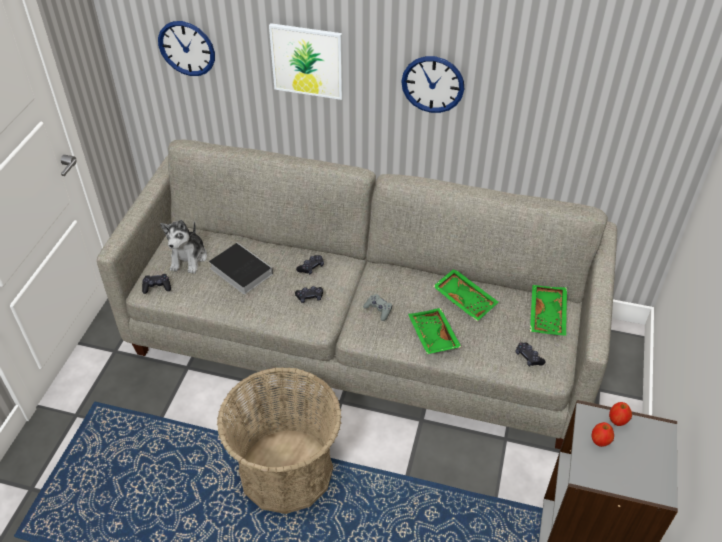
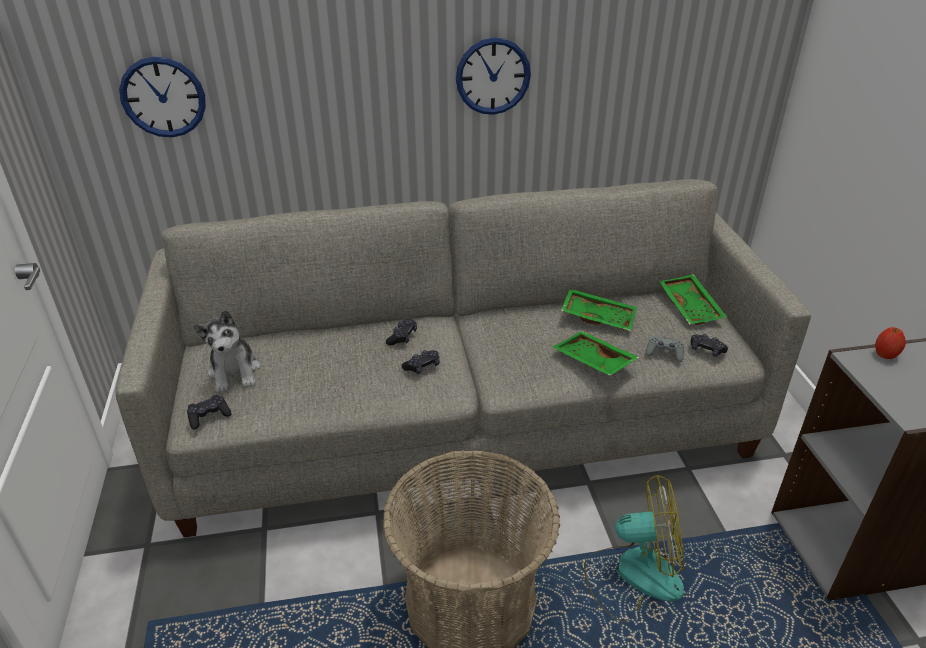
camera: 25 degrees left, 10 degrees down
book [209,243,273,294] -> none
picture [269,23,343,100] -> none
grey game controller [363,294,392,321] -> grey game controller moved to [645,335,684,362]
apple [592,422,614,447] -> none
none -> fan [584,475,684,622]

